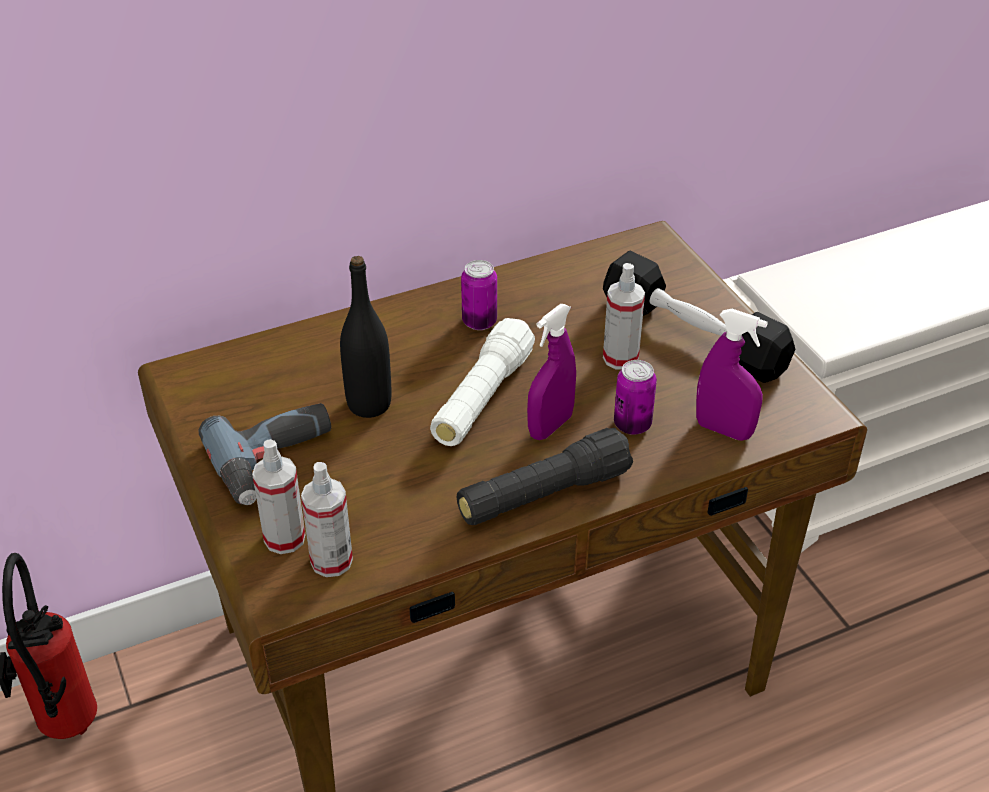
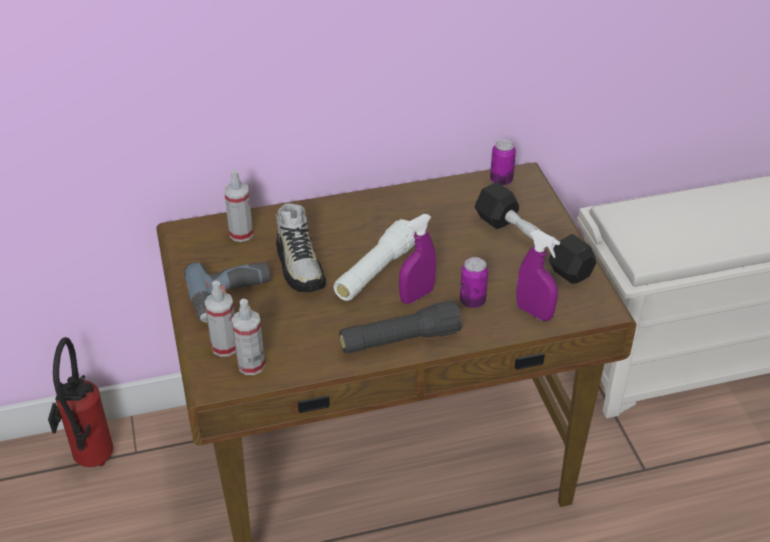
camera: 10 degrees right, 0 degrees up
black bottle [340,256,392,418] -> shoe [276,203,326,292]
can [461,260,497,330] -> can moved to [490,139,516,186]
spray bottle [603,263,645,370] -> spray bottle moved to [224,170,253,242]

